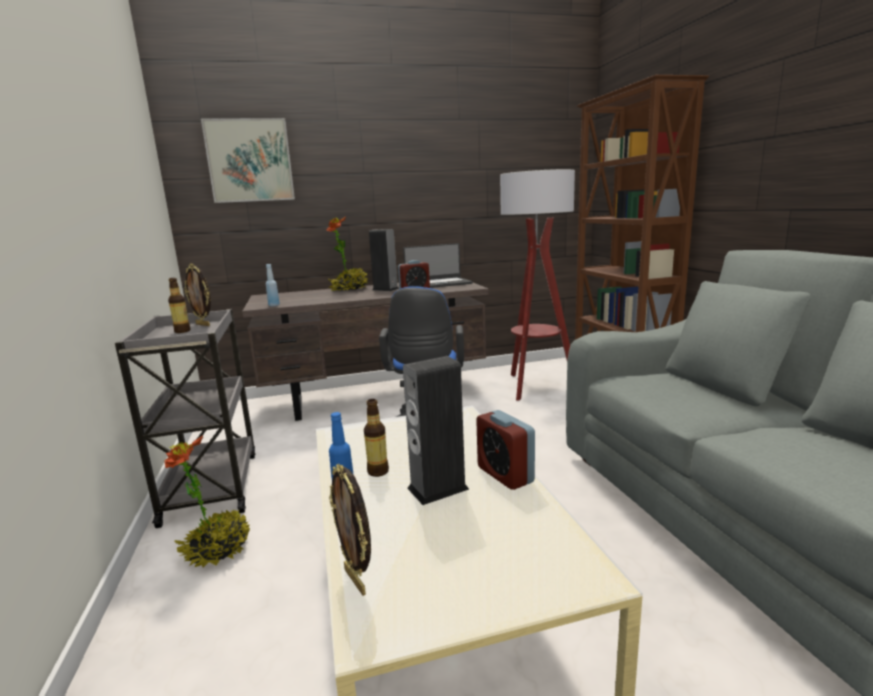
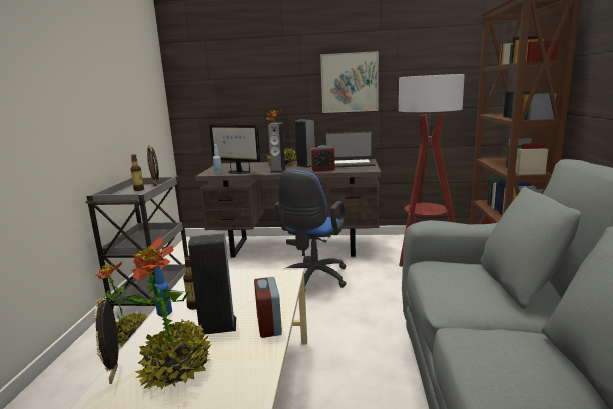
camera: 20 degrees right, 0 degrees up
picture [201,118,295,203] -> picture moved to [320,51,379,113]
none -> potted plant [122,236,211,390]
none -> monitor [209,125,261,174]
none -> speaker [268,122,286,173]

